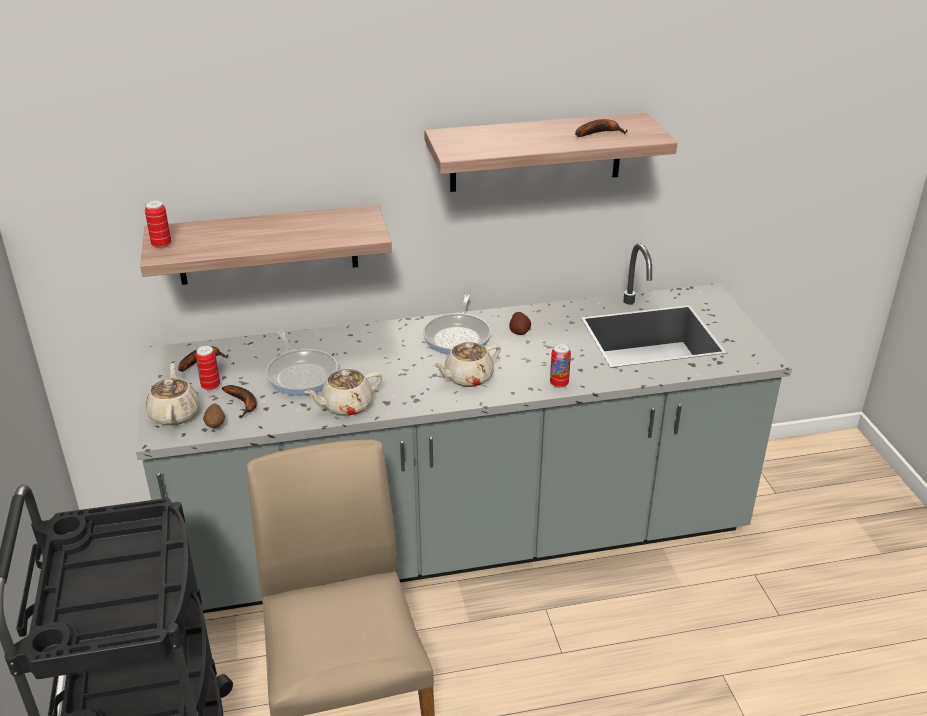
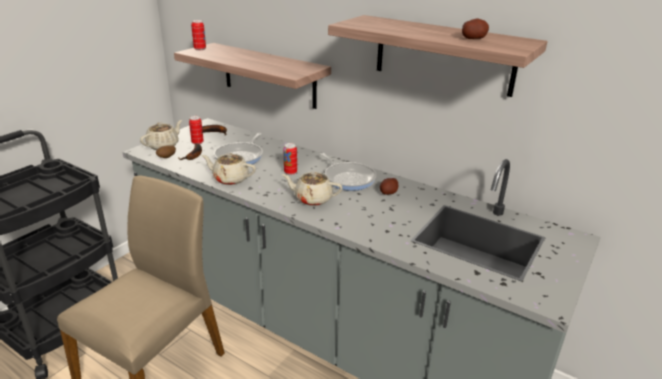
camera: 45 degrees right, 5 degrees down
frying pan [423,294,491,354] -> frying pan turned 90 degrees counterclockwise [320,153,376,191]
can [550,343,571,388] -> can moved to [283,143,297,175]
banana [575,119,627,137] -> potato [462,18,489,39]

